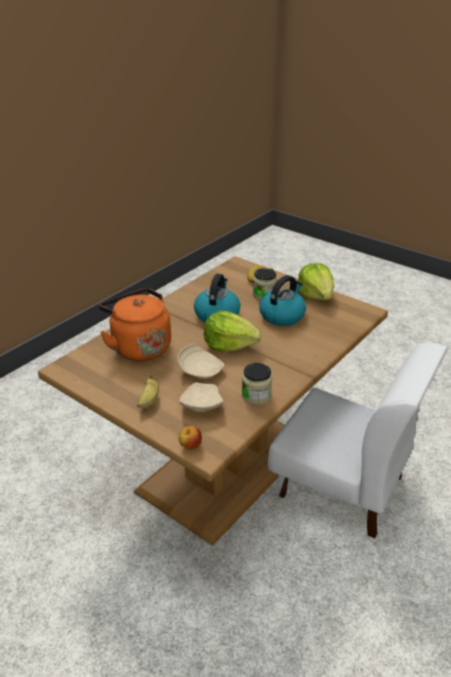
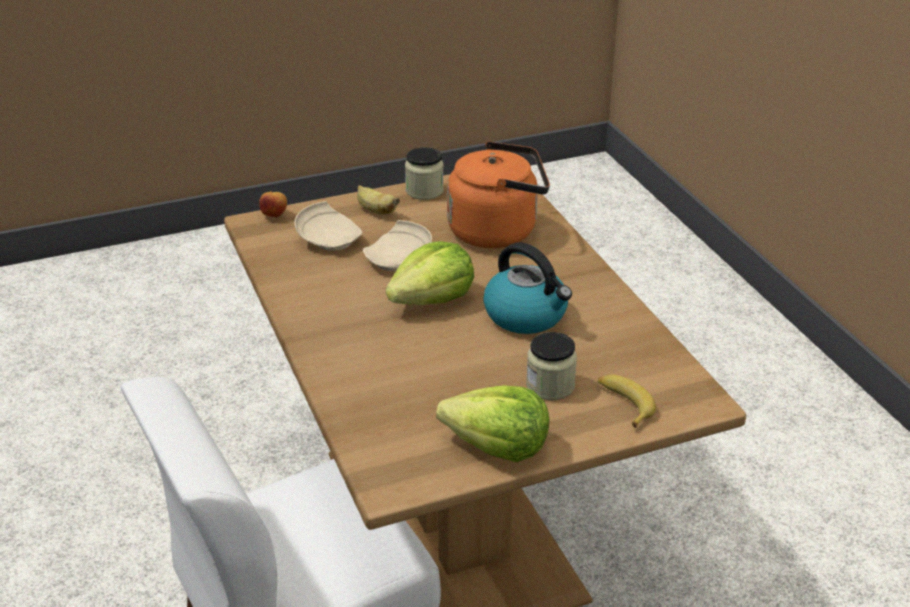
camera: 120 degrees right, 0 degrees up
jar [242,363,272,405] -> jar moved to [405,147,444,200]
kettle [259,275,306,326] -> none

